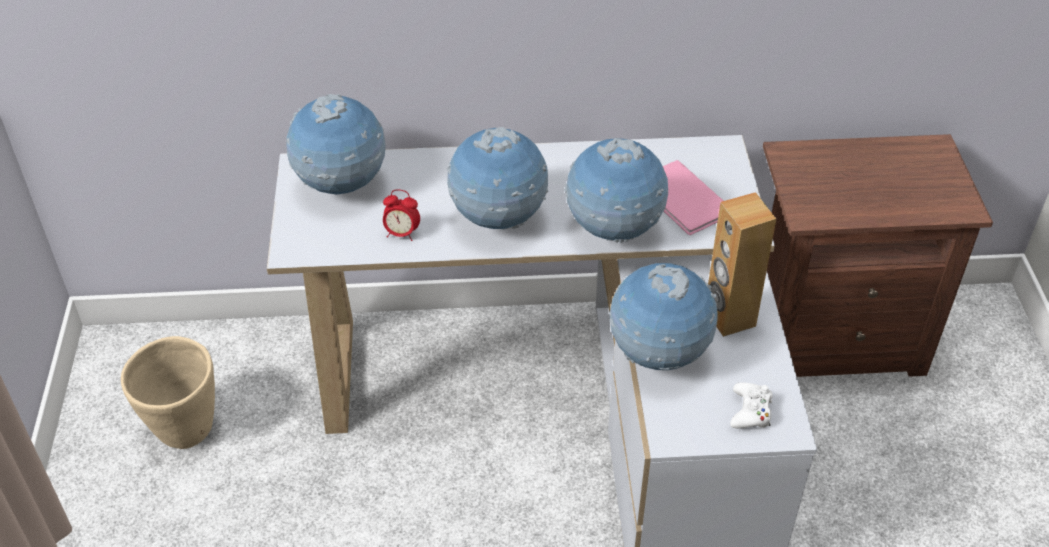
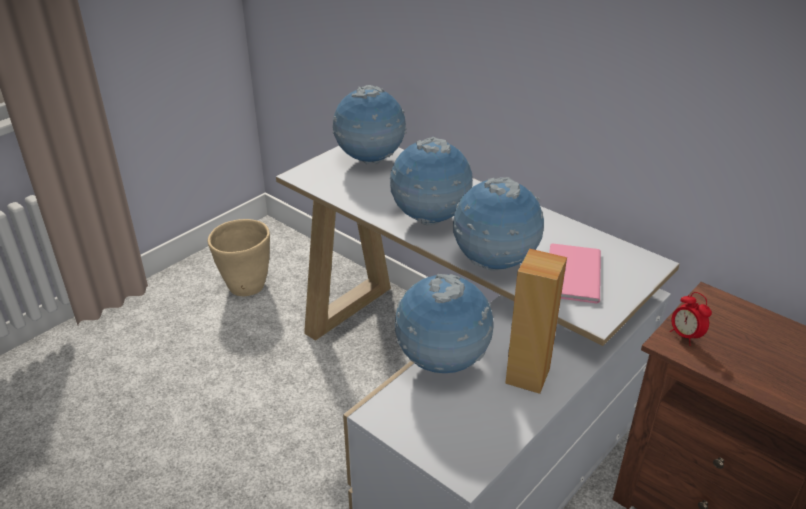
camera: 45 degrees right, 10 degrees down
alarm clock [383,189,420,241] -> alarm clock moved to [670,292,712,346]
white game controller [730,383,772,428] -> none

